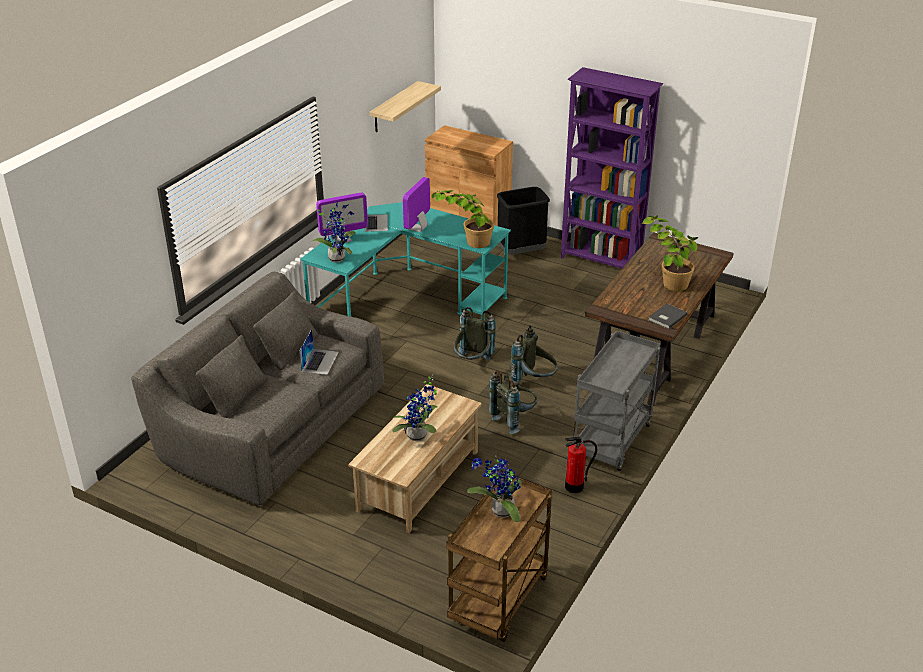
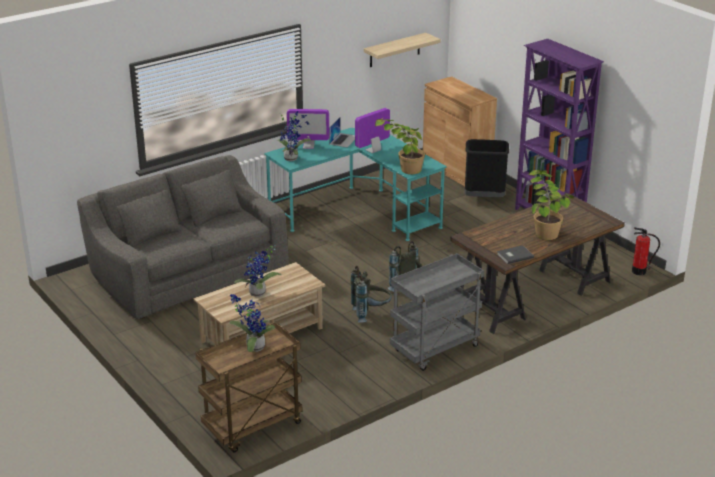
camera: 25 degrees right, 5 degrees down
laptop [299,329,339,375] -> none
grey backpack [454,307,496,360] -> none
fire extinguisher [565,437,597,493] -> fire extinguisher moved to [632,228,660,275]

